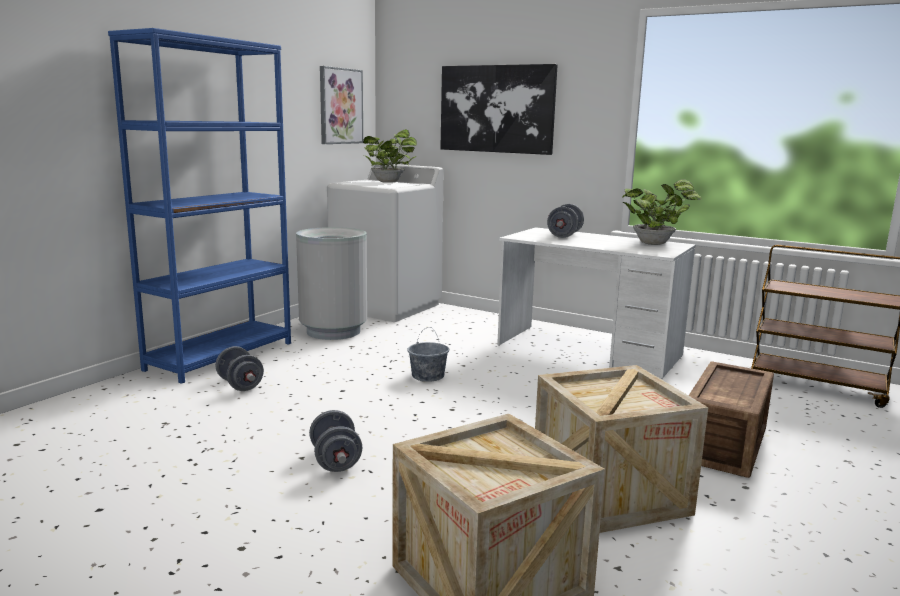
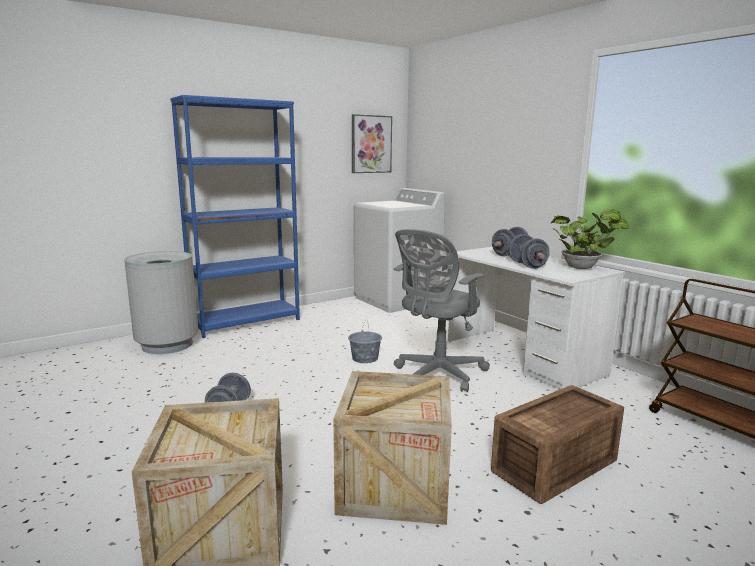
camera: 25 degrees right, 0 degrees up
grey dumbbell [215,346,264,391] -> grey dumbbell moved to [508,234,550,269]
grey trash can [296,227,367,340] -> grey trash can moved to [124,251,198,354]
potted plant [363,129,417,183] -> none
picture [440,64,558,155] -> none
none -> grey office chair [394,229,490,392]

